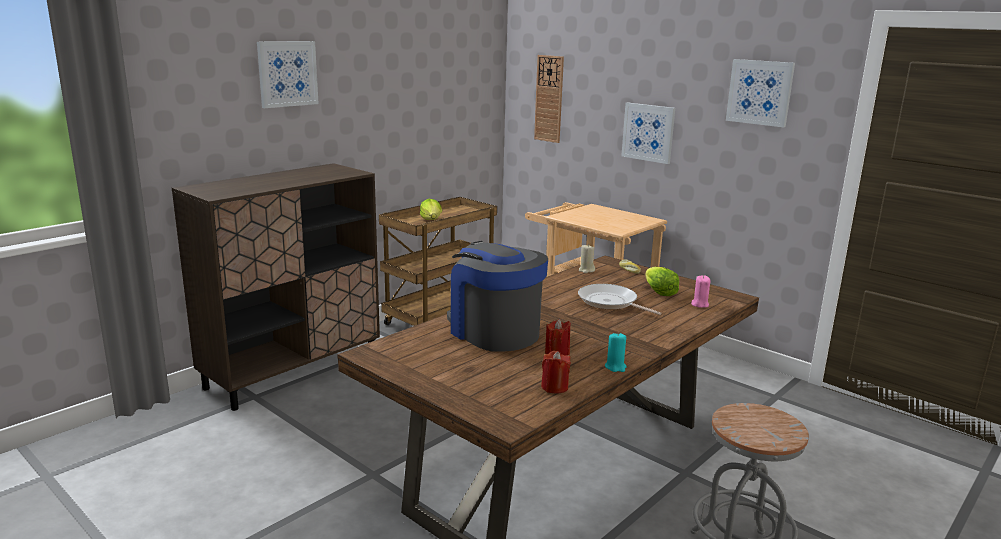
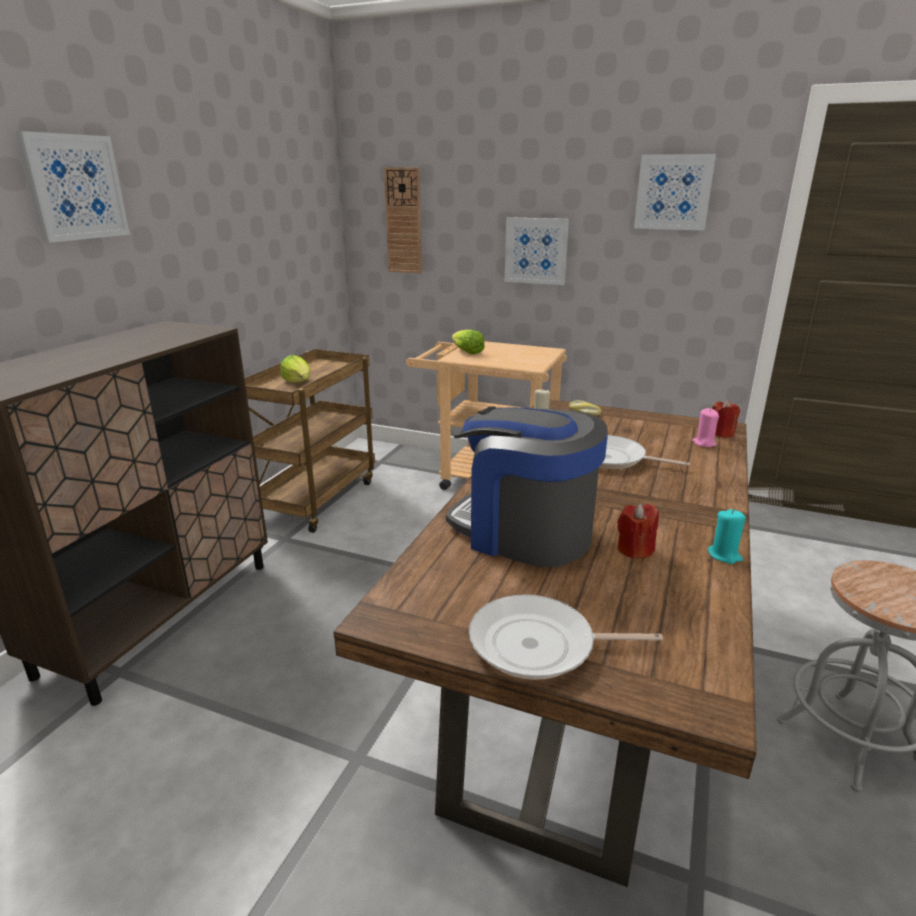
camera: 20 degrees left, 5 degrees up
red candle [541,351,571,394] -> red candle moved to [712,400,740,438]
lettuce [646,267,679,296] -> lettuce moved to [452,330,485,354]
none -> frying pan [469,594,663,680]

